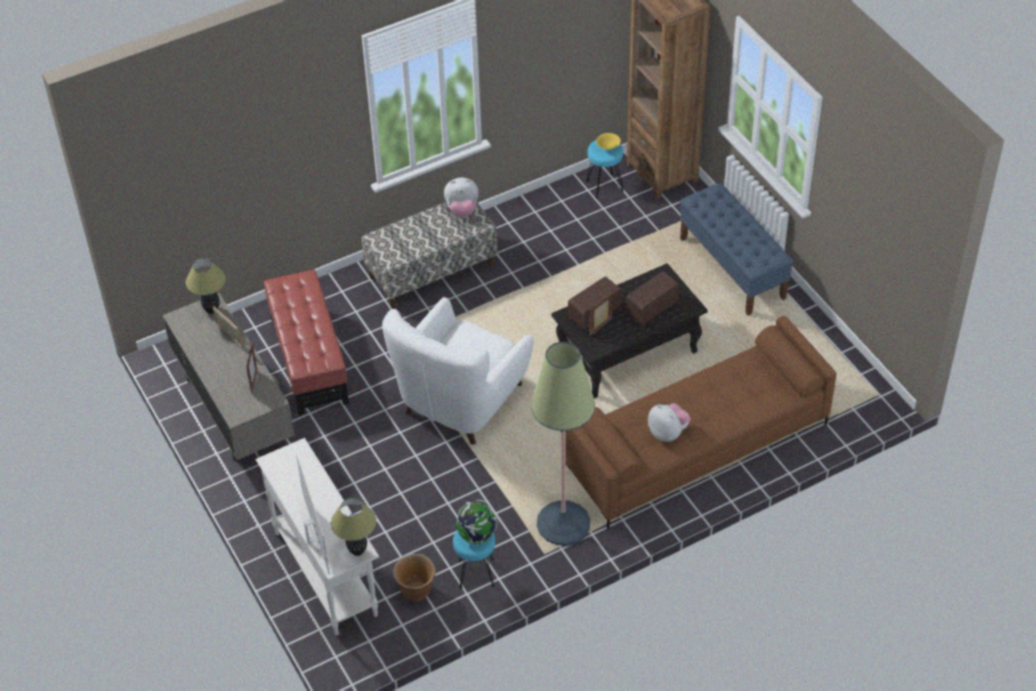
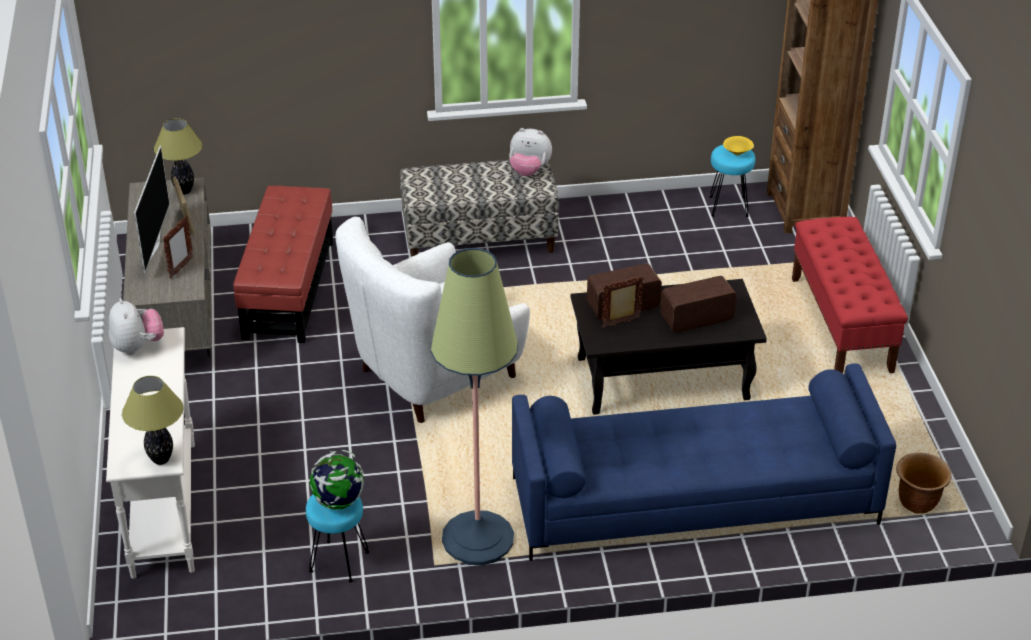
camera: 20 degrees right, 10 degrees down
television [296,454,330,575] -> television moved to [134,146,170,273]
brown planter [393,554,436,602] -> brown planter moved to [896,453,952,514]
brown sofa [565,316,837,529] -> blue sofa [512,363,896,561]
plush toy [648,403,691,442] -> plush toy moved to [109,298,164,355]
blue bench [680,183,794,316] -> red bench [792,217,908,373]

